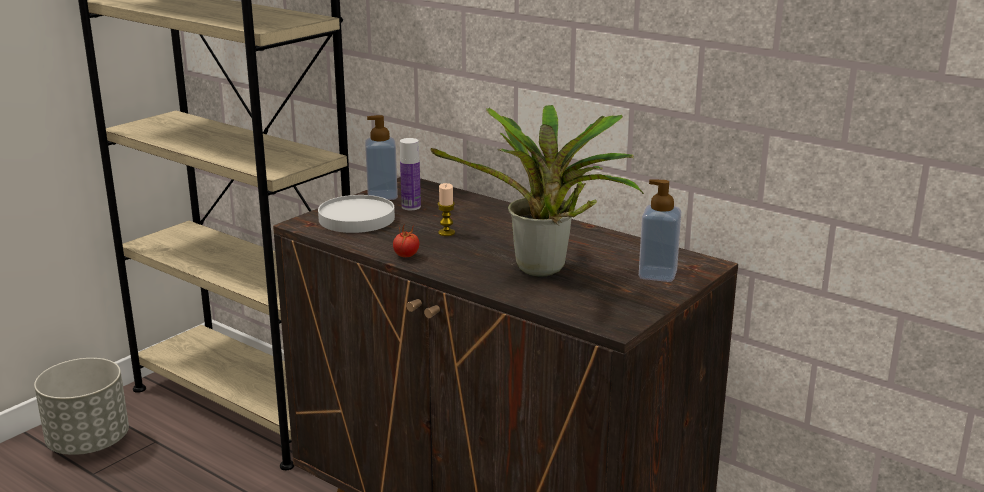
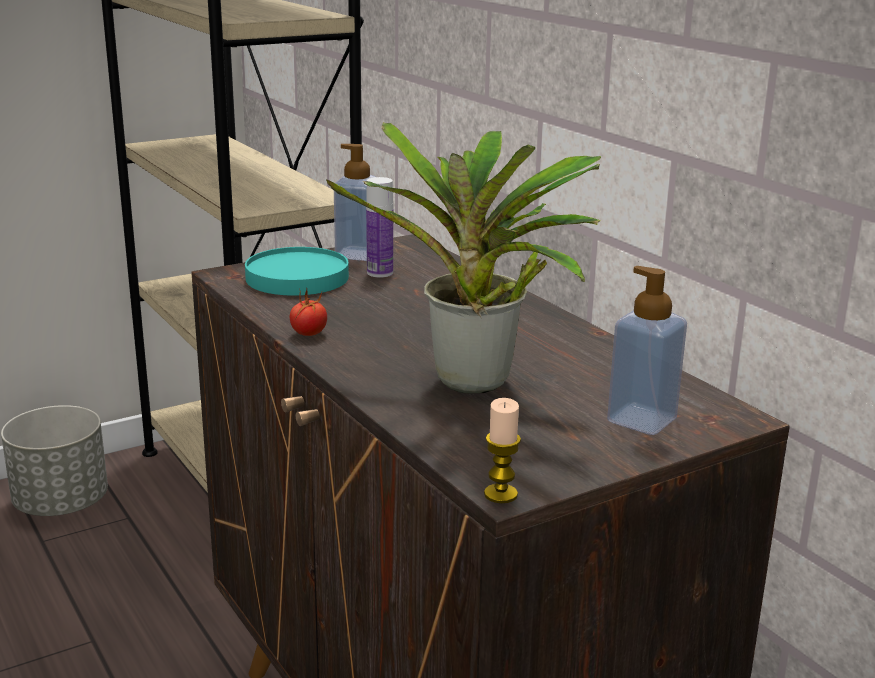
camera: 20 degrees right, 0 degrees up
white plate [318,195,395,233] -> turquoise plate [245,247,349,295]
candle [437,183,455,236] -> candle moved to [484,398,521,503]

